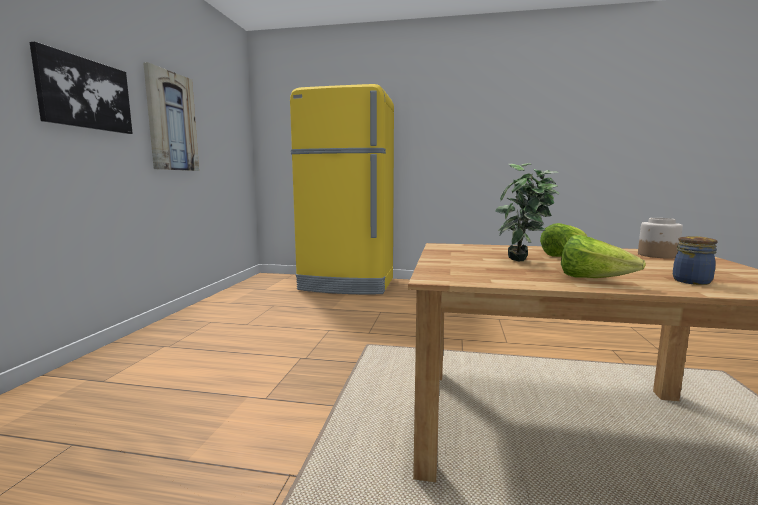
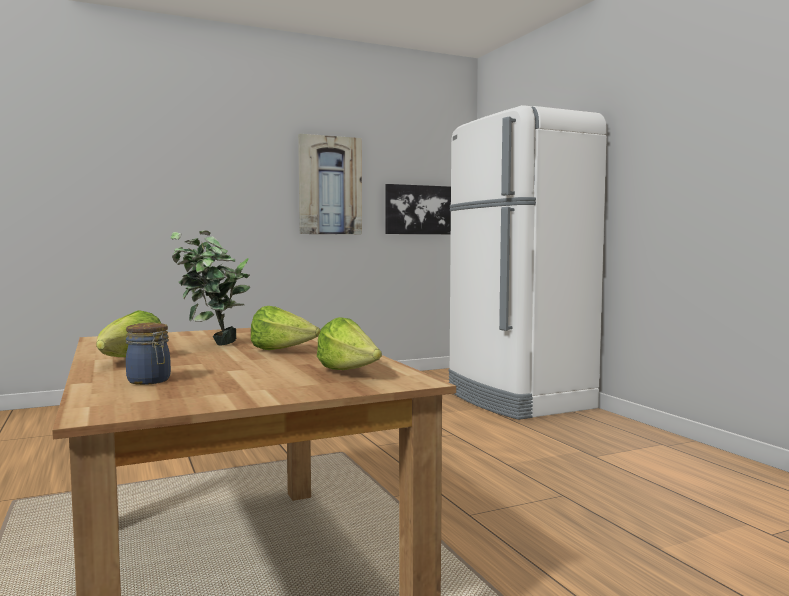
camera: 55 degrees right, 5 degrees down
picture [30,42,133,134] -> picture moved to [385,184,451,234]
yellow fridge [290,84,394,294] -> white fridge [448,105,607,420]
jar [638,218,683,259] -> lettuce [317,317,382,370]

